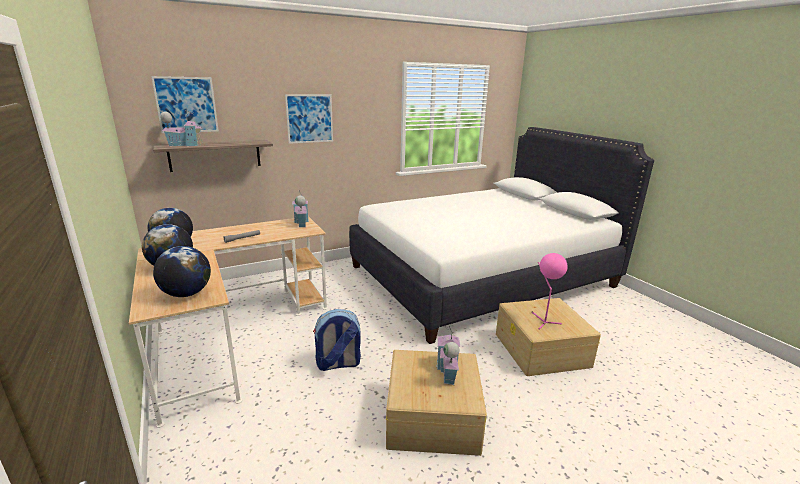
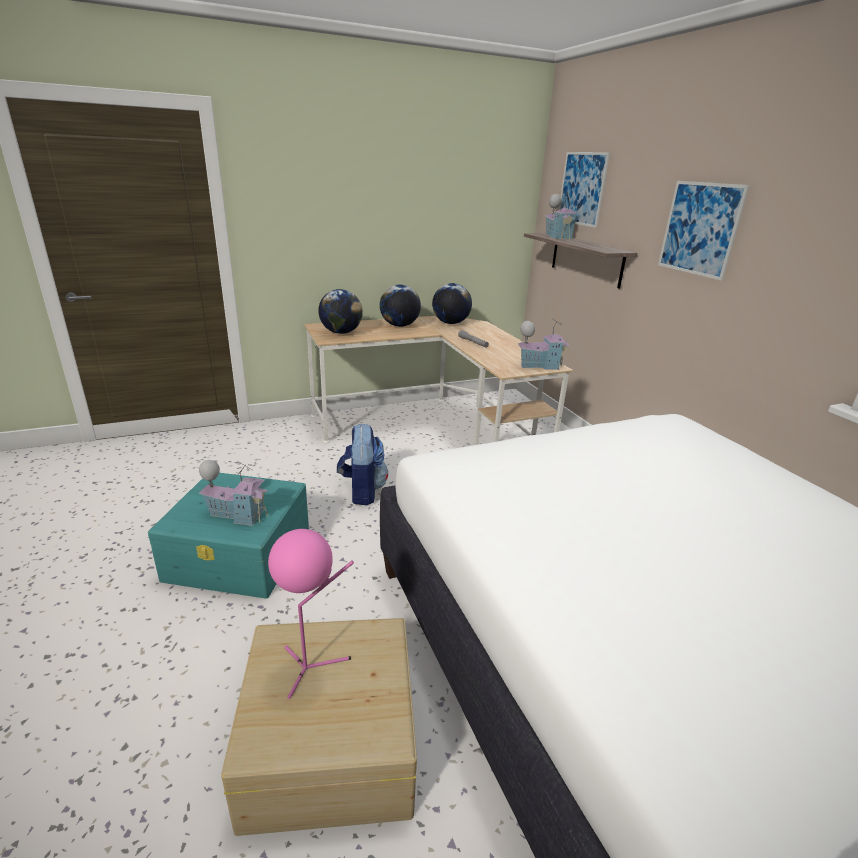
camera: 95 degrees right, 5 degrees up
beige storage box [386,350,487,456] -> turquoise storage box [148,473,309,599]

